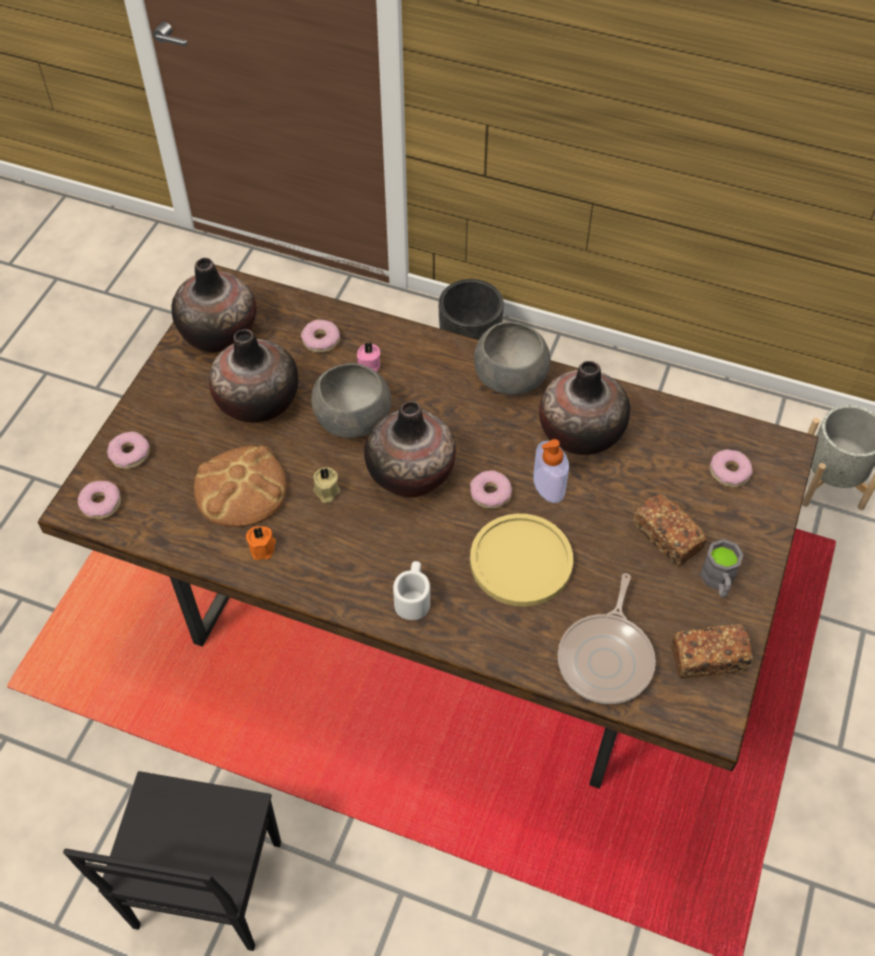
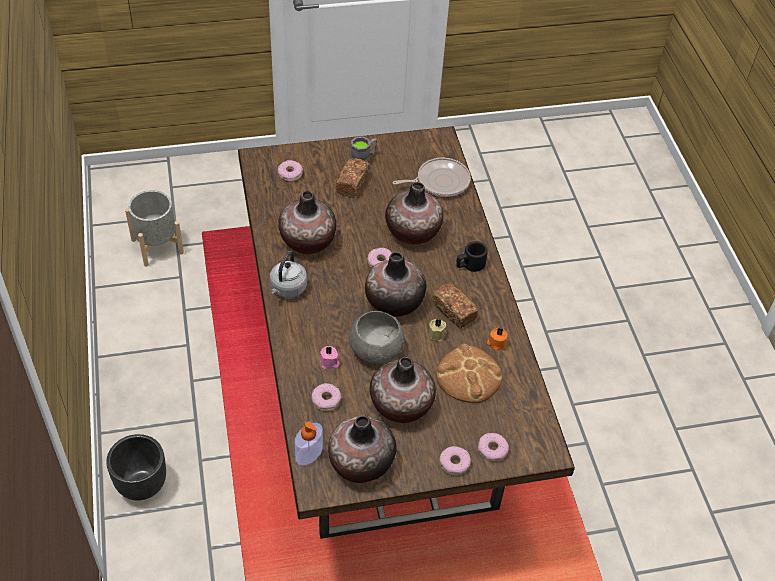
camera: 125 degrees left, 5 degrees down
black chair [63,771,281,951] -> none
donut [78,481,121,519] -> donut moved to [439,446,471,475]
white mug [393,561,430,620] -> black mug [456,241,488,272]
yellow plate [470,514,573,607] -> vase [385,182,443,244]
grey bowl [474,322,551,395] -> grey kettle [270,251,307,298]
soap dispenser [533,439,569,503] -> soap dispenser moved to [295,421,323,466]
bread [671,624,753,679] -> bread moved to [432,283,478,329]

